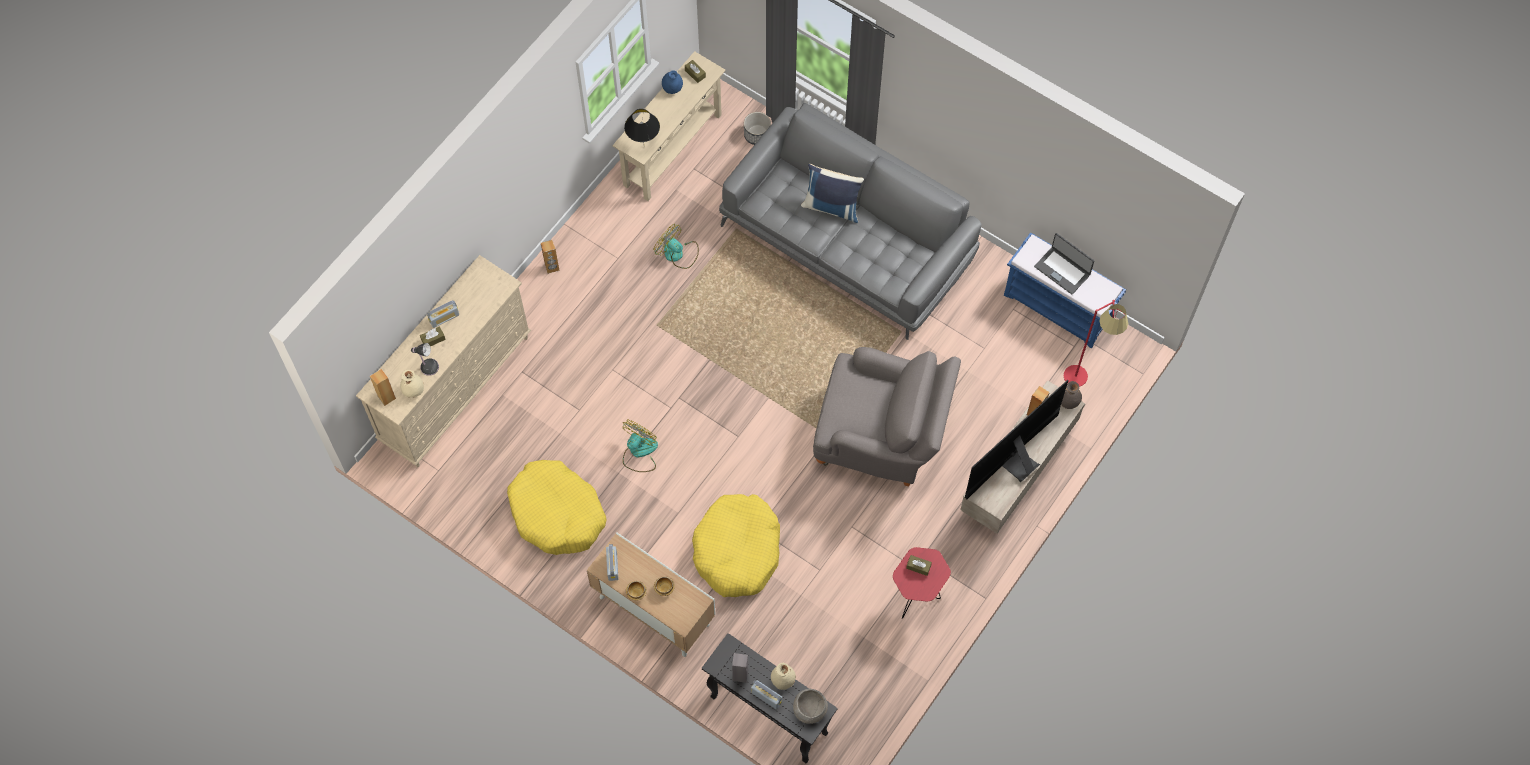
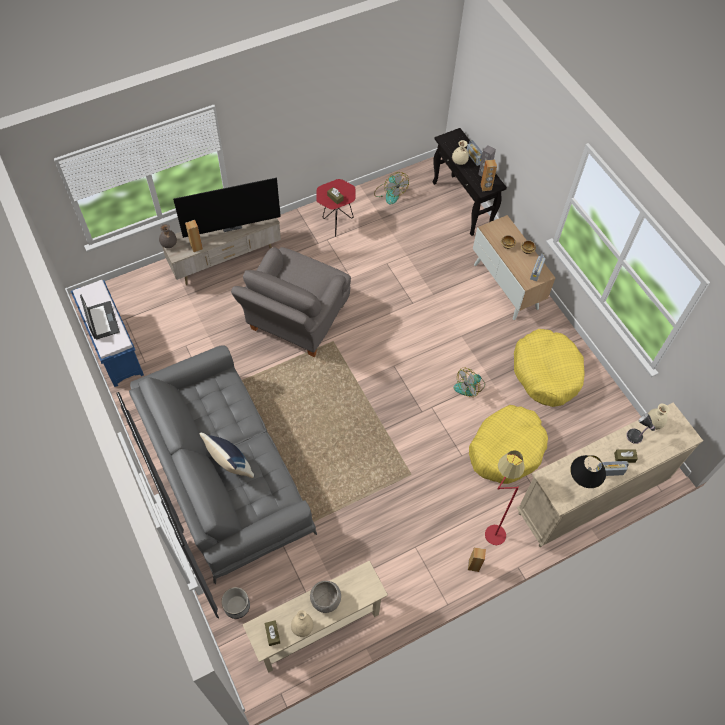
camera: 155 degrees left, 5 degrees down
brown speaker [370,369,396,406] -> brown speaker moved to [480,159,497,191]
black table lamp [624,109,660,143] -> black table lamp moved to [570,455,606,488]
fan [653,225,699,269] -> fan moved to [374,172,409,205]
blue vase [662,70,683,94] -> beige vase [291,610,313,637]
yellow dog bed [692,494,780,597] -> yellow dog bed moved to [469,405,548,484]
grey bowl [793,689,828,724] -> grey bowl moved to [310,581,341,613]
grey armchair [813,347,961,486] -> grey armchair turned 105 degrees counterclockwise [231,247,351,357]
red floor lamp [1064,300,1128,387] -> red floor lamp moved to [485,450,525,545]

